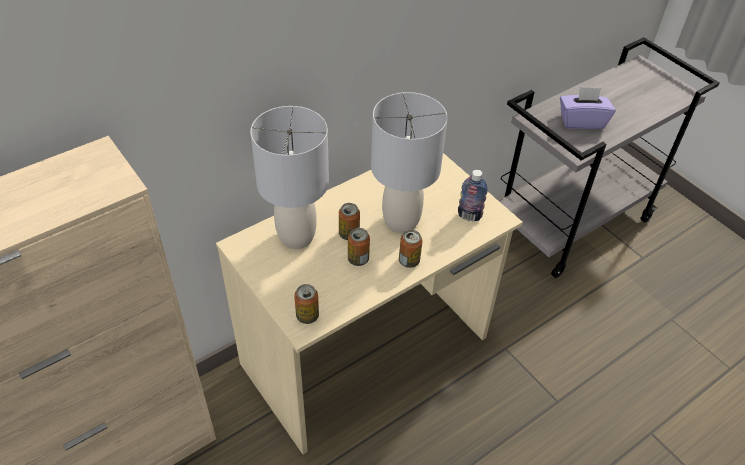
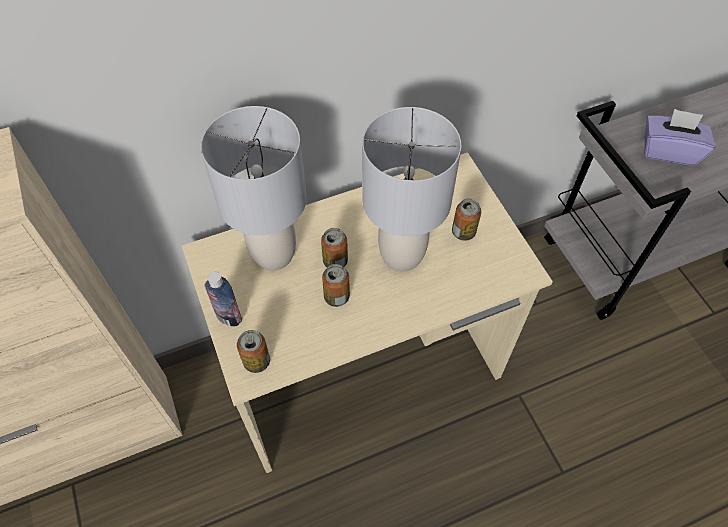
camera: 15 degrees right, 10 degrees up
can [399,230,423,268] -> can moved to [452,199,481,241]
bottle [458,170,488,221] -> bottle moved to [204,272,242,326]

